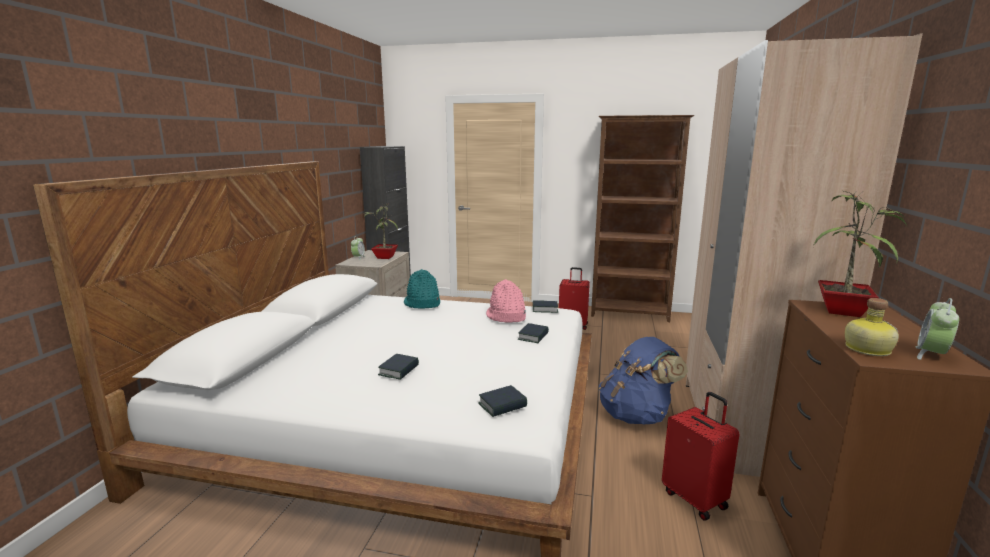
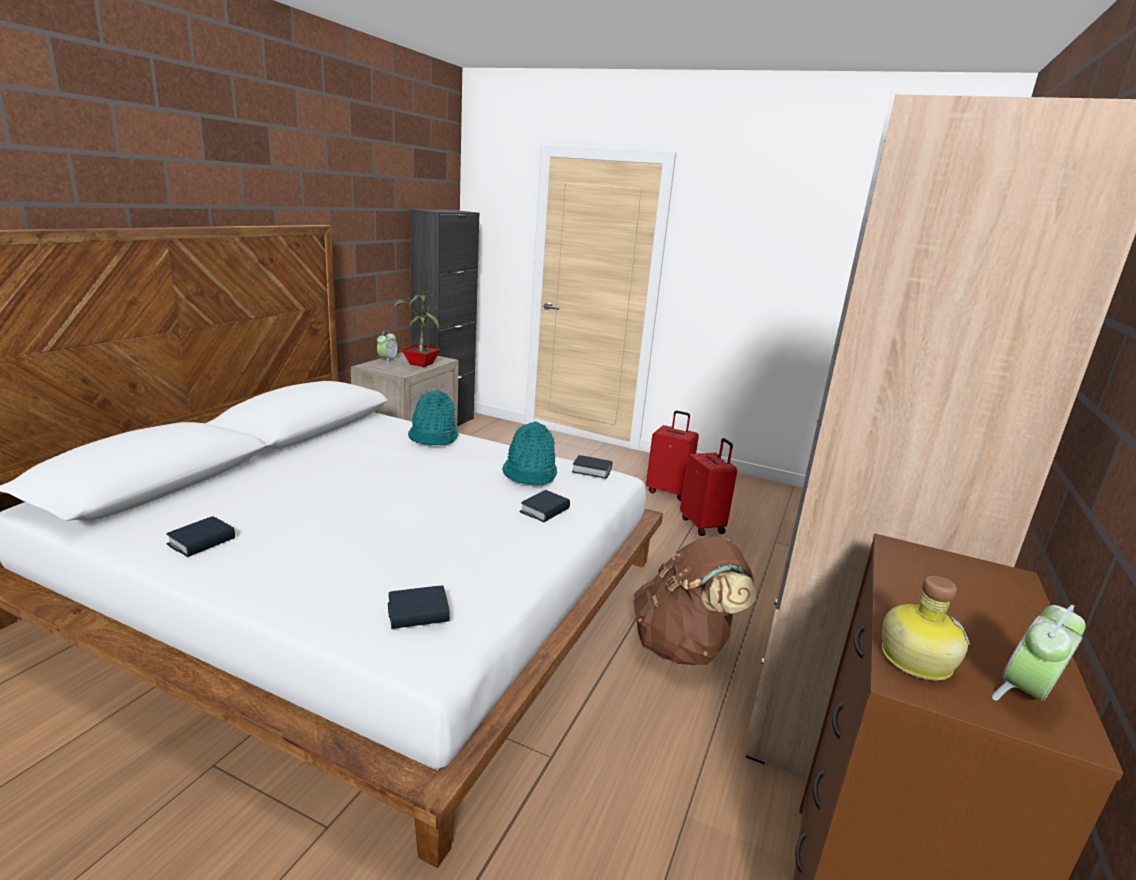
camera: 10 degrees right, 5 degrees up
book [378,354,419,380] -> book moved to [166,516,235,557]
pink hat [486,279,526,323] -> turquoise hat [502,421,557,485]
brown bookcase [591,115,694,322] -> none
blue backpack [599,337,688,424] -> brown backpack [633,536,756,665]
red suitcase [662,392,739,520] -> red suitcase moved to [680,438,737,536]
potted plant [813,190,907,317] -> none

